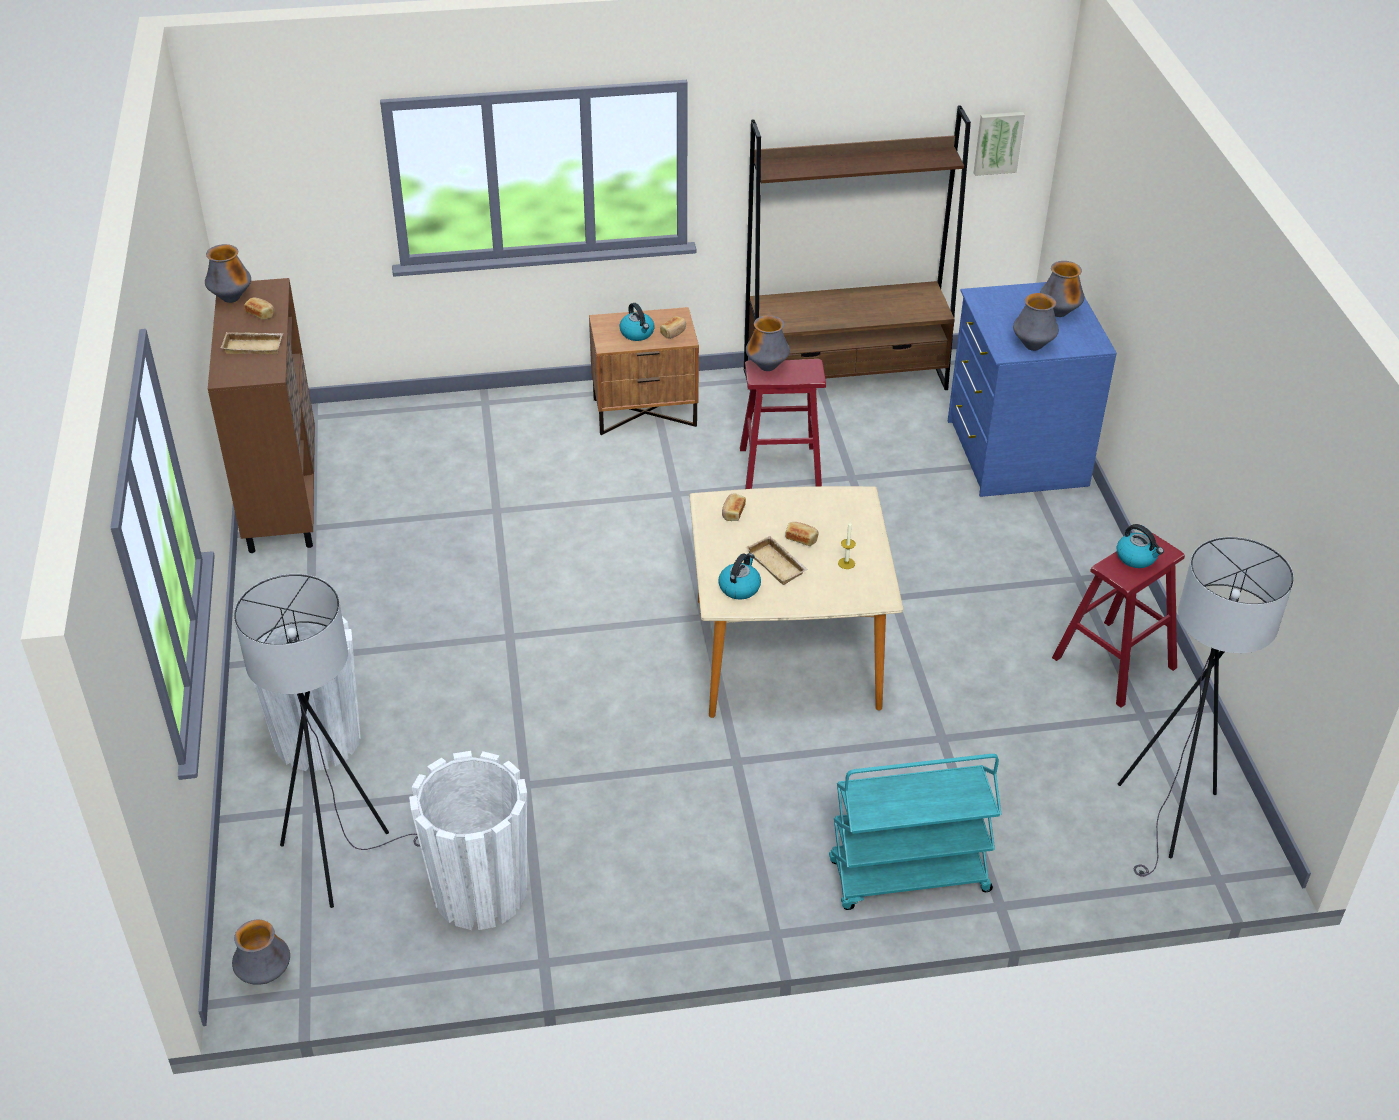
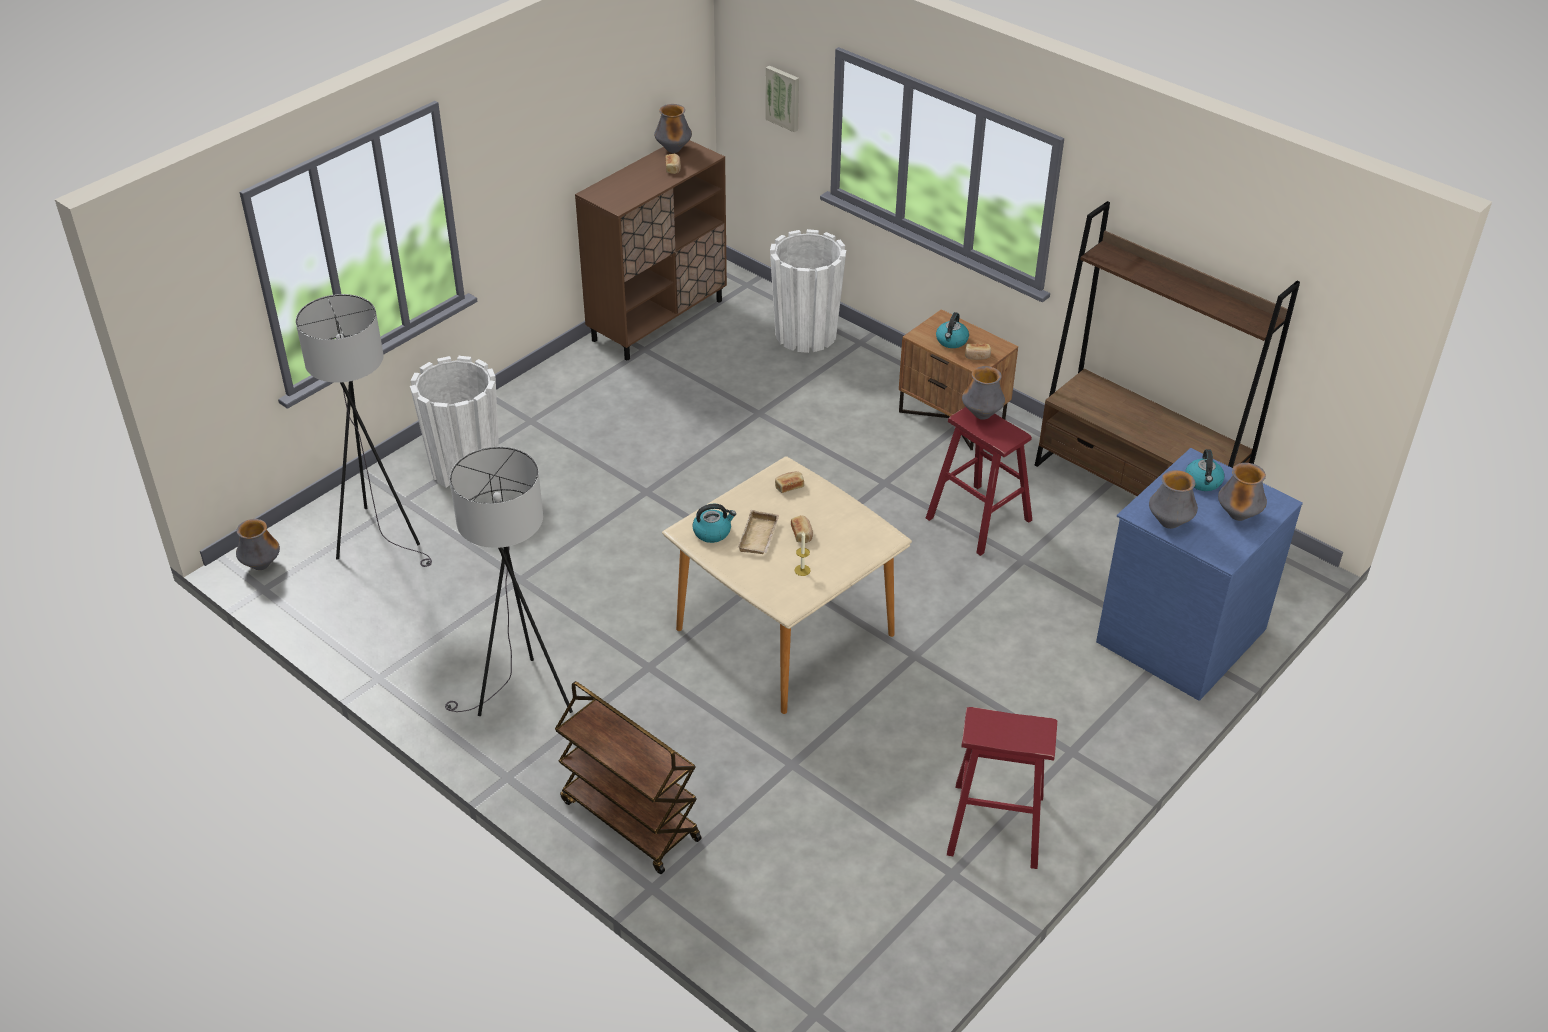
camera: 50 degrees right, 0 degrees up
beige tray [221,332,283,354] -> none
white planter [409,751,527,930] -> white planter moved to [770,229,846,353]
turquoise cart [829,754,1001,910] -> brown cart [555,681,702,874]
picture [973,112,1025,176] -> picture moved to [765,66,799,132]
kettle [1116,524,1164,568] -> kettle moved to [1185,449,1224,491]
grey floor lamp [1118,537,1294,877] -> grey floor lamp moved to [445,447,573,716]

